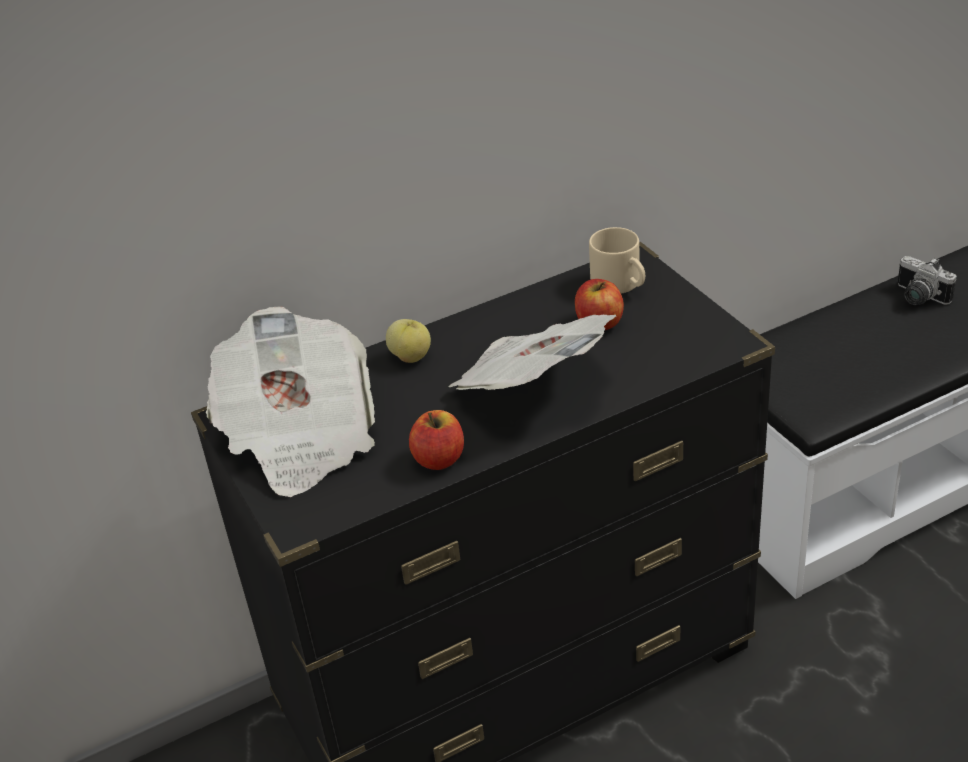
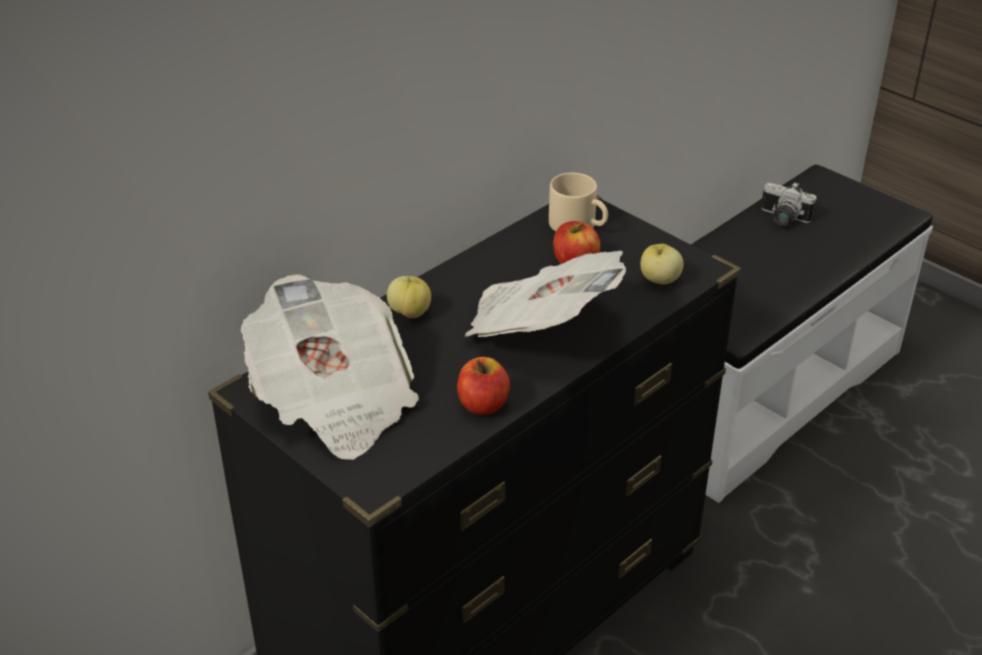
camera: 20 degrees left, 0 degrees up
none -> apple [640,244,684,285]

